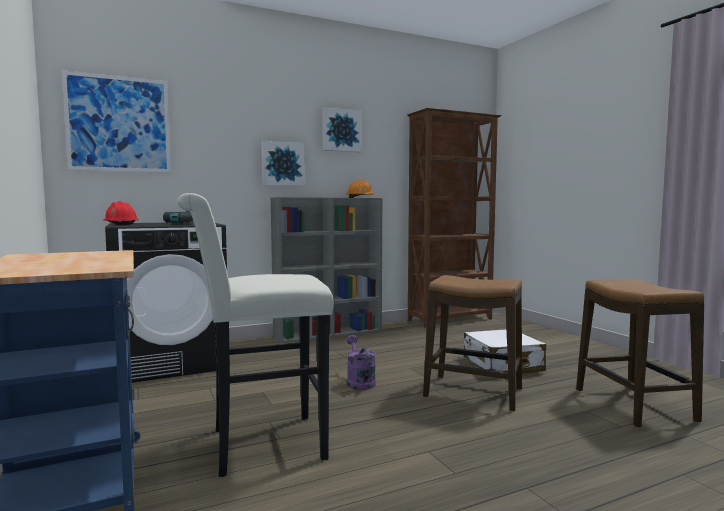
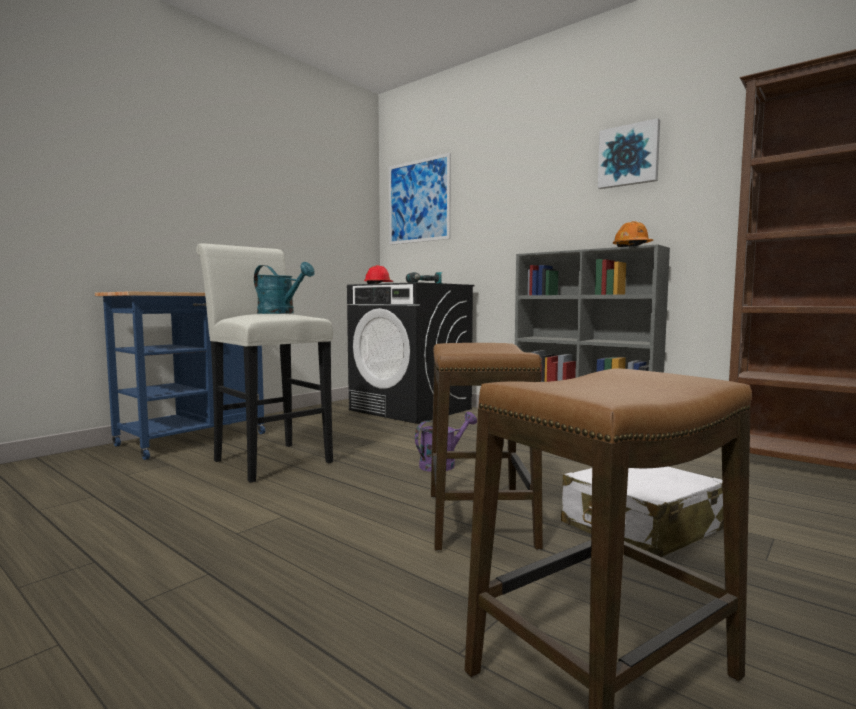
camera: 65 degrees right, 0 degrees up
picture [261,141,305,186] -> none
none -> turquoise watering can [254,262,315,314]

